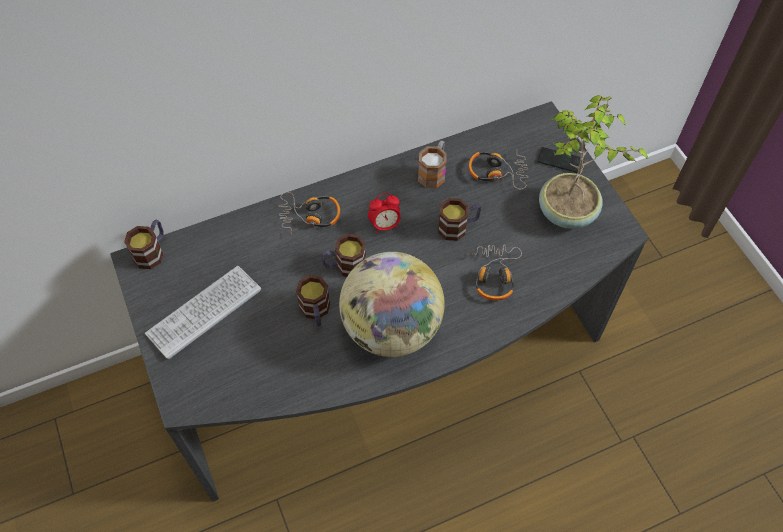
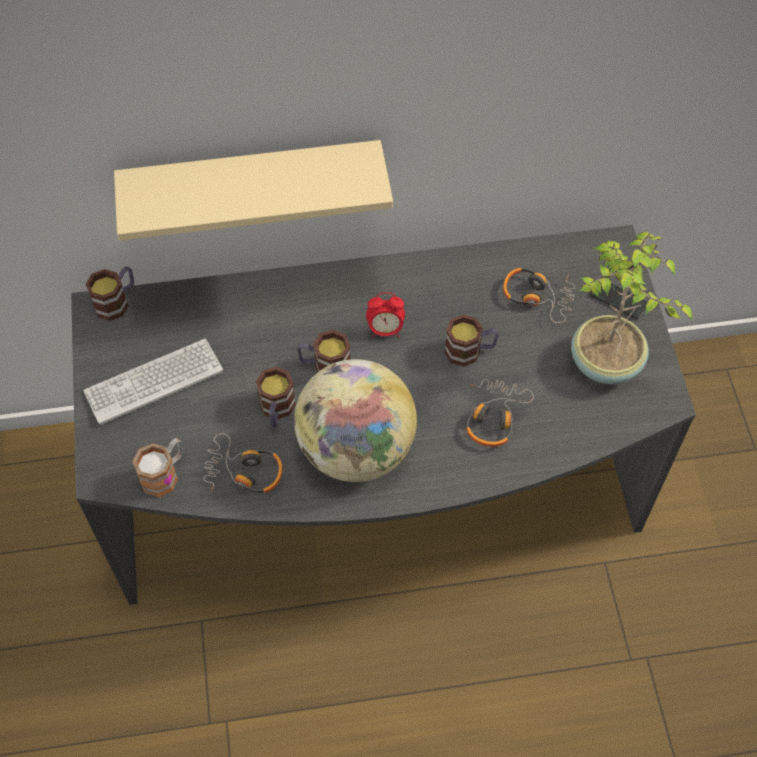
camera: 15 degrees right, 0 degrees up
headphones [279,192,340,232] -> headphones moved to [203,434,283,493]
mug [418,141,446,188] -> mug moved to [132,438,183,497]
none -> beige shelf [114,140,393,240]

